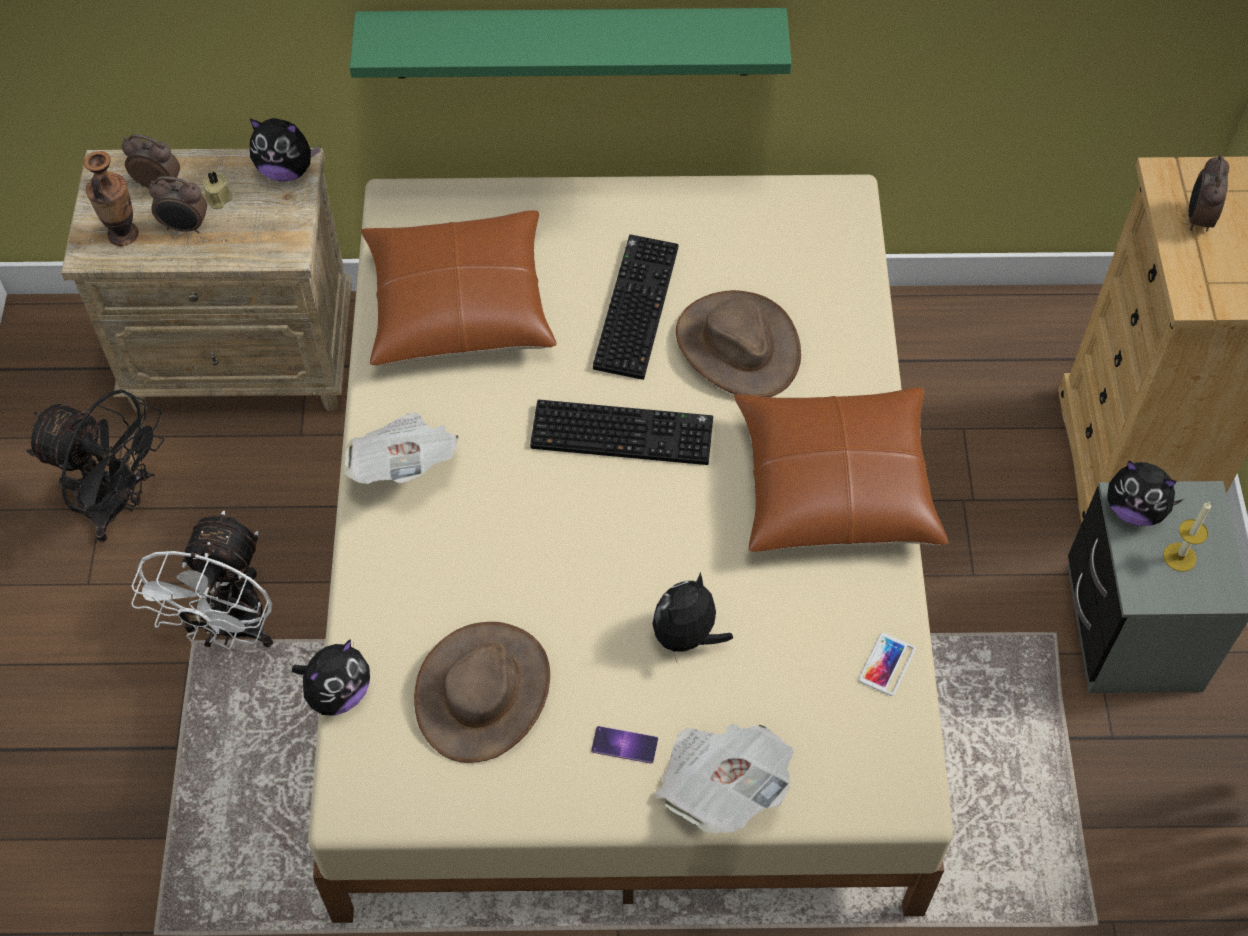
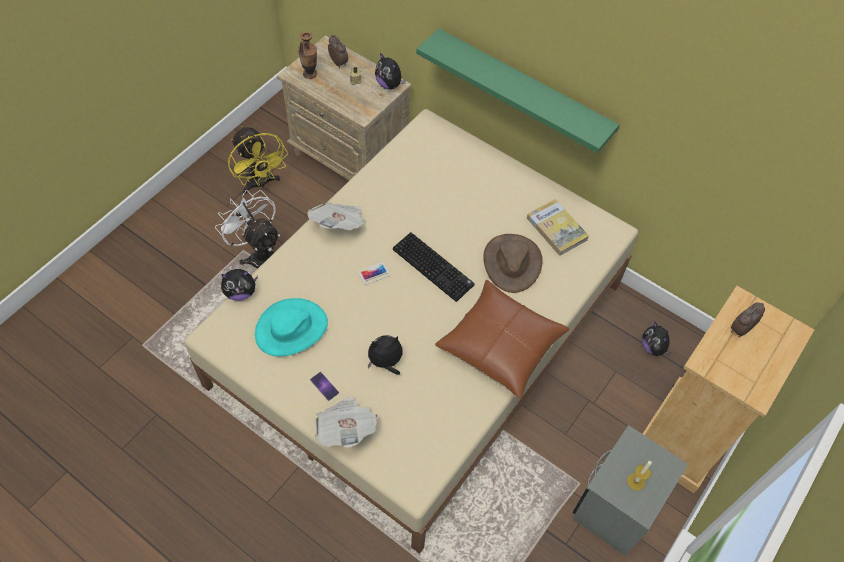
camera: 35 degrees right, 0 degrees up
black fan [26,389,165,542] -> yellow fan [228,126,288,194]
white fan [131,510,273,650] -> white fan turned 90 degrees clockwise [215,190,280,269]
alarm clock [149,176,207,234] -> none
brown pillow [361,210,557,366] -> none
brown hat [414,622,550,763] -> turquoise hat [255,298,328,357]
keyboard [593,234,679,380] -> none
phone [859,633,916,696] -> phone moved to [358,262,390,285]
plush toy [1107,461,1183,526] -> plush toy moved to [642,322,672,356]
none -> book [527,199,589,256]

